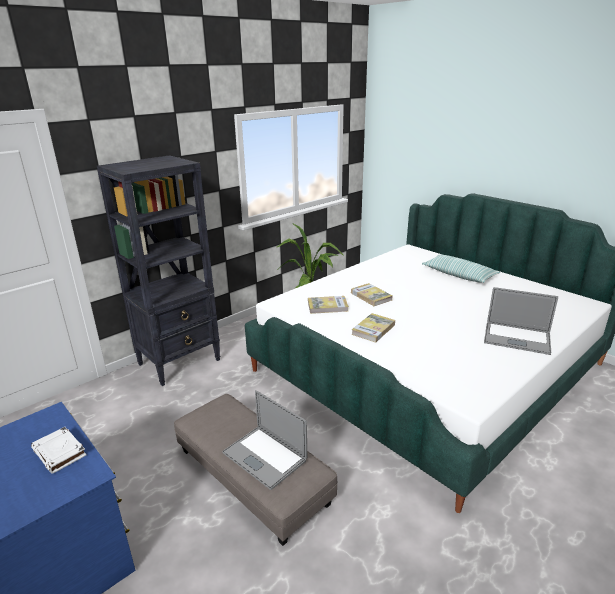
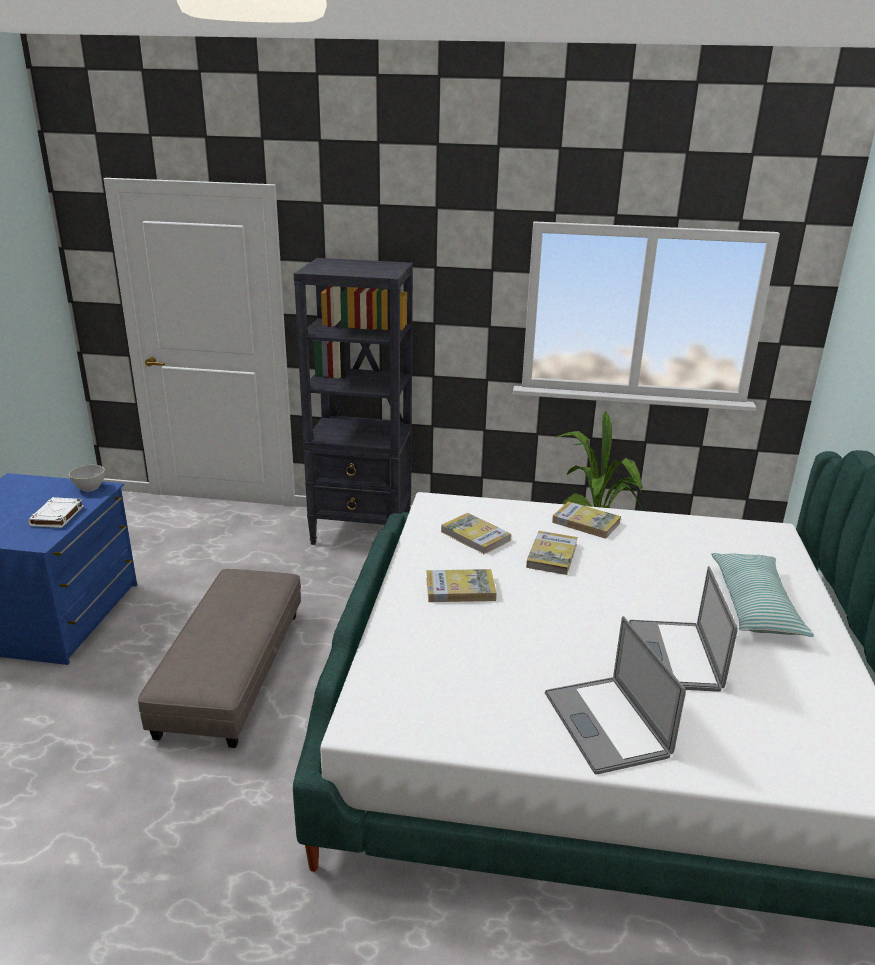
camera: 50 degrees right, 0 degrees up
laptop [222,390,307,490] -> laptop moved to [629,566,738,692]
none -> grey bowl [69,465,105,492]
none -> book [552,501,621,539]

